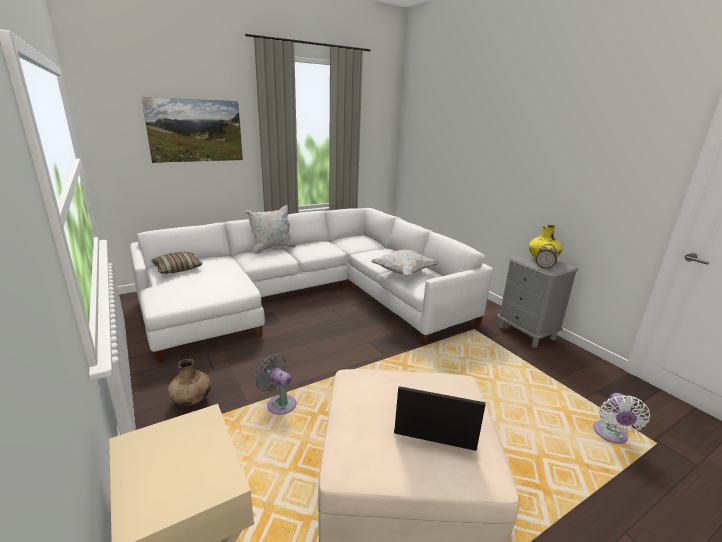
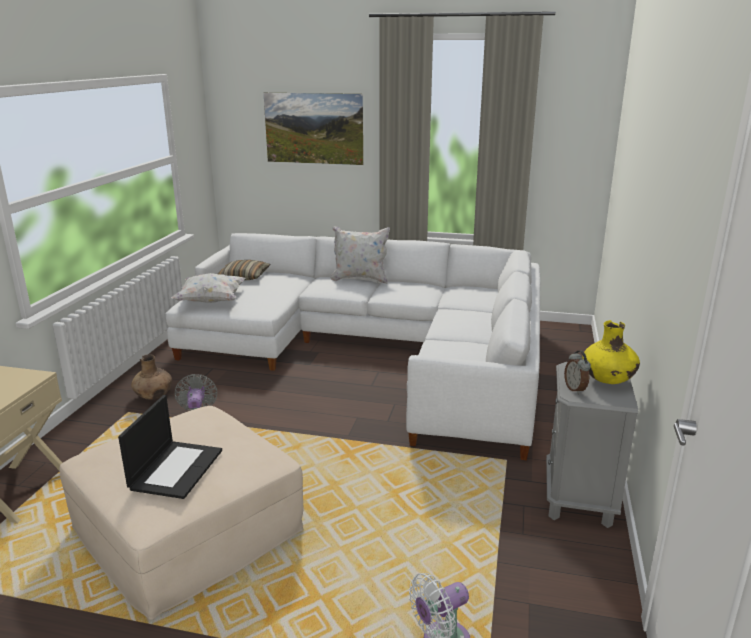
camera: 45 degrees right, 0 degrees up
white pillow [371,249,439,276] -> white pillow moved to [171,273,246,303]
laptop [394,386,485,451] -> laptop turned 45 degrees clockwise [118,395,222,499]

